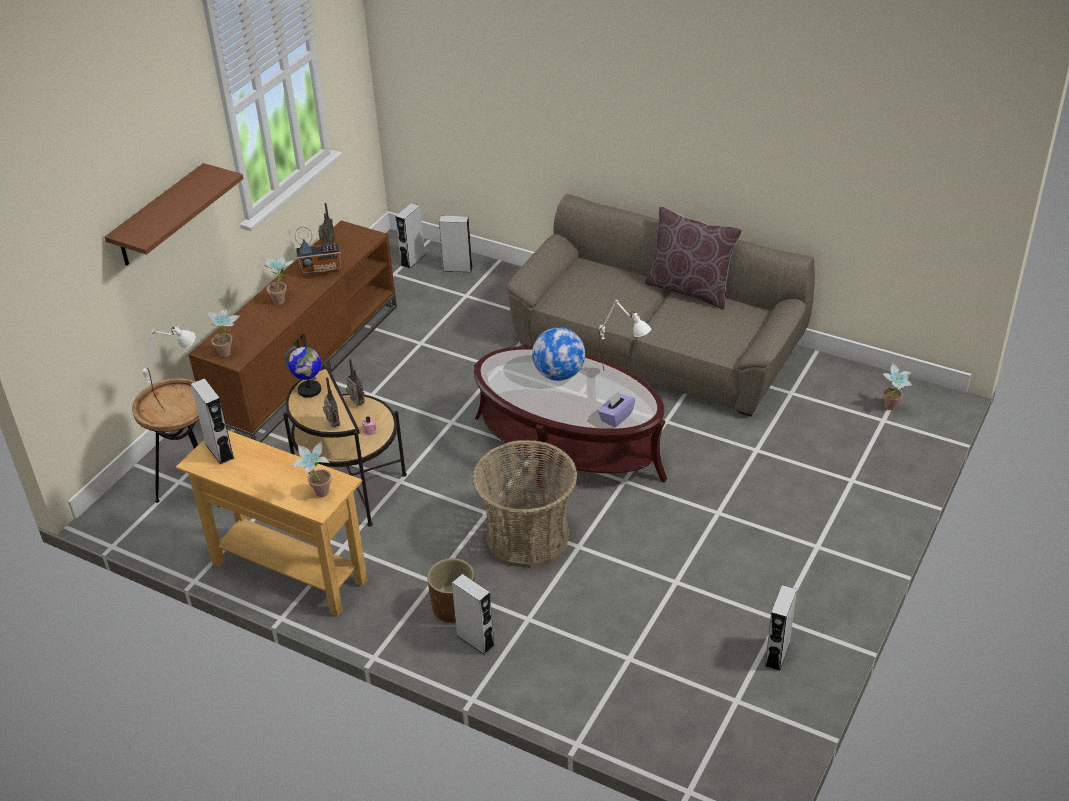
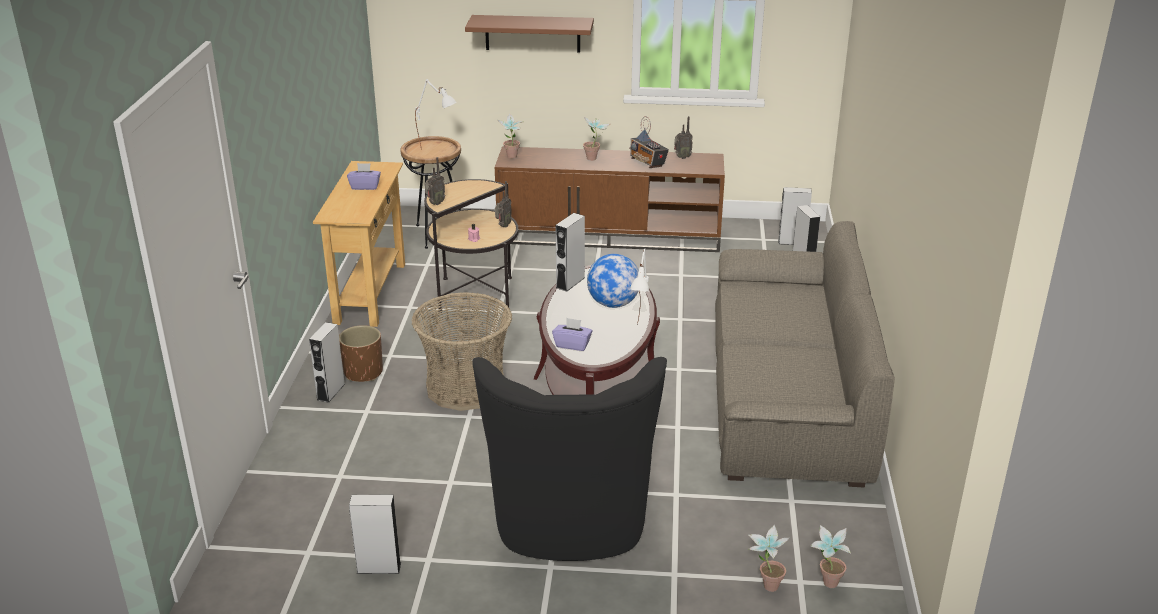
camera: 65 degrees right, 10 degrees down
grey speaker [191,378,235,465] -> grey speaker moved to [556,213,585,292]
globe [284,346,321,398] -> none
potted plant [292,441,332,497] -> potted plant moved to [748,525,790,592]
brown pillow [644,206,742,309] -> none
none -> purple tissue box [347,163,381,190]
none -> black armchair [472,357,667,561]

